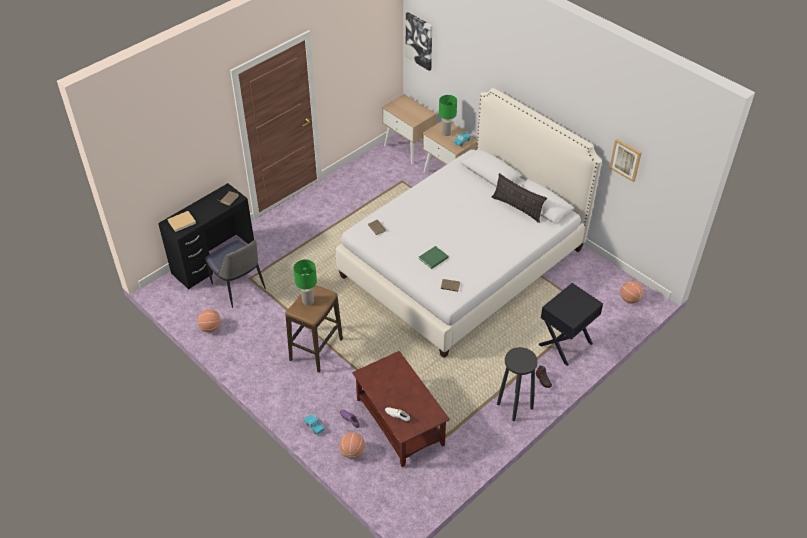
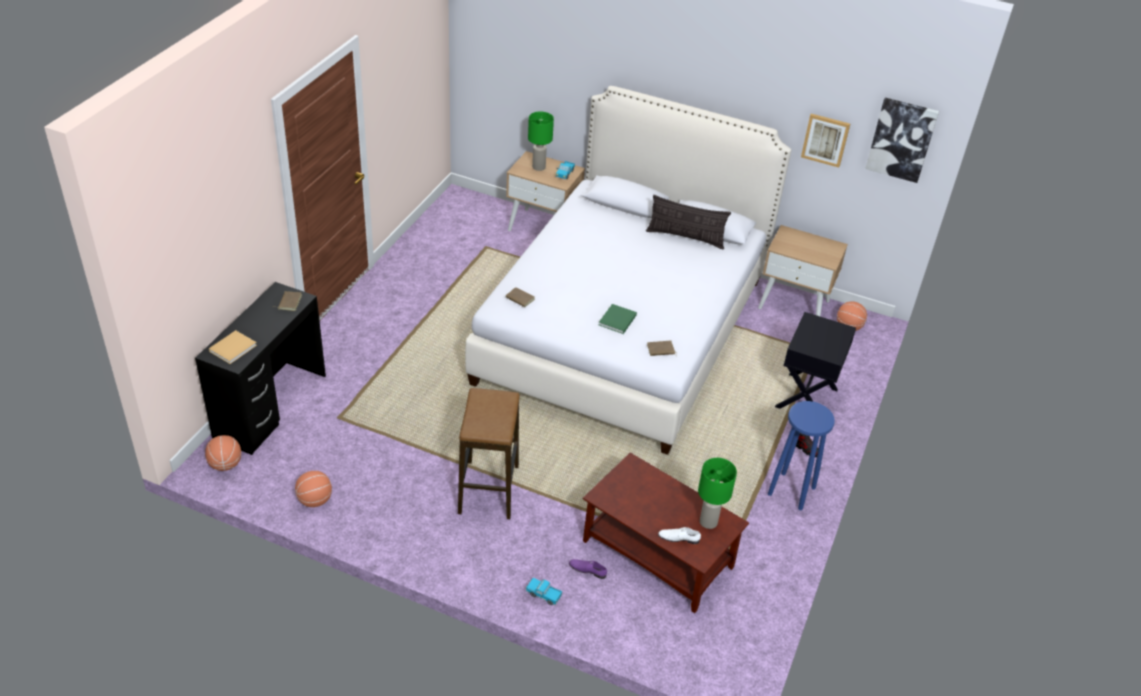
camera: 25 degrees left, 5 degrees down
chair [205,239,266,308] -> none
green table lamp [293,259,317,305] -> green table lamp moved to [698,458,737,529]
basketball [340,432,365,459] -> basketball moved to [205,435,241,471]
beige nightstand [382,94,436,165] -> beige nightstand moved to [758,225,848,316]
picture [406,12,432,71] -> picture moved to [865,98,939,183]
black stool [497,347,538,421] -> blue stool [768,401,835,510]

